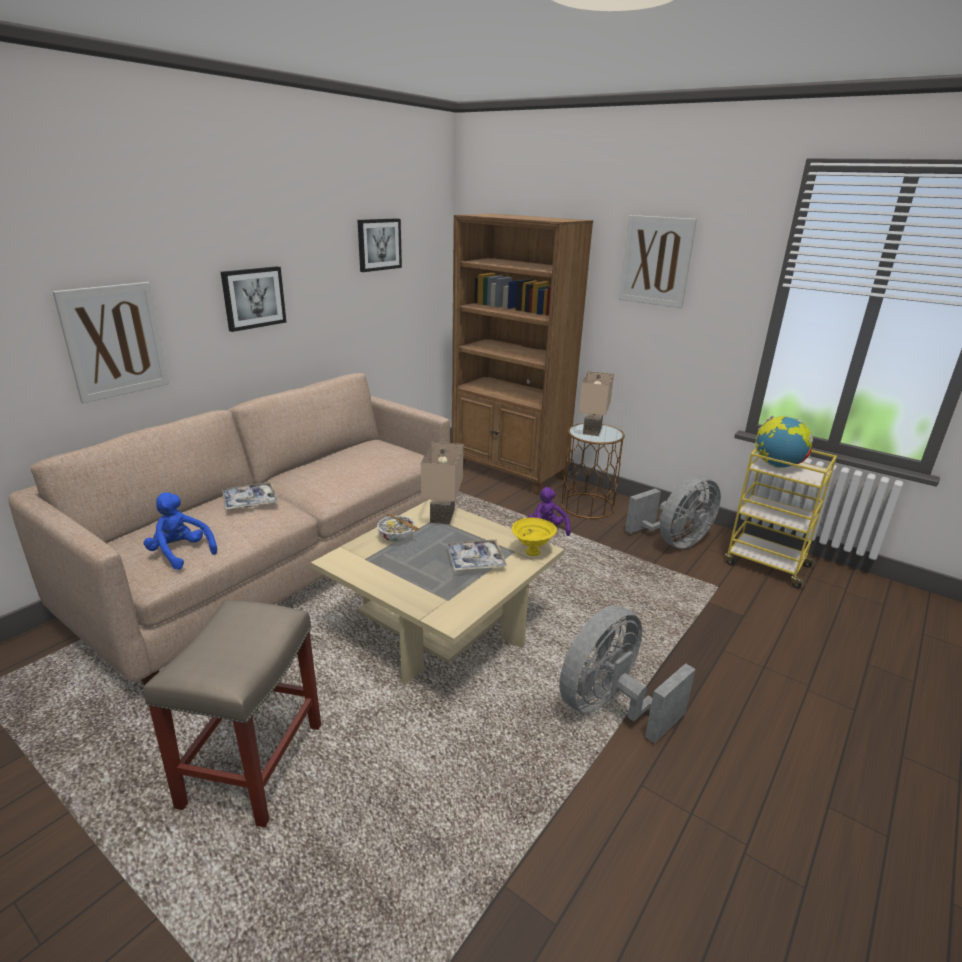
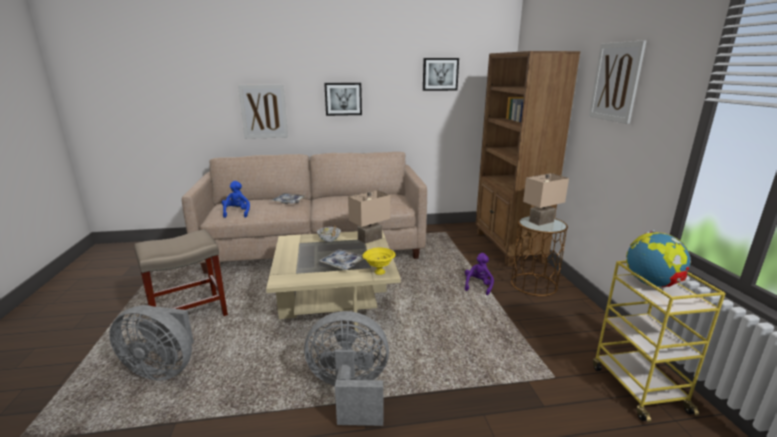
camera: 45 degrees right, 5 degrees down
grey fan [625,476,721,549] -> grey fan moved to [109,305,194,381]

